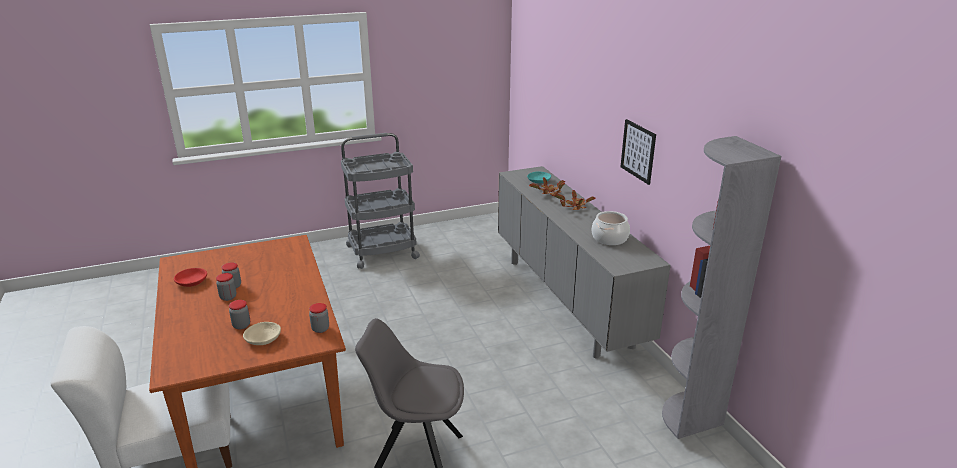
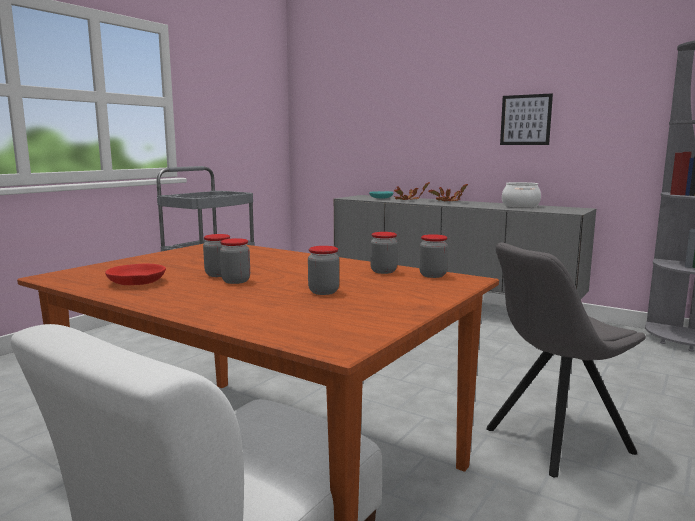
camera: 35 degrees left, 15 degrees down
beige bowl [243,322,281,345] -> none
none -> jar [370,232,398,274]

